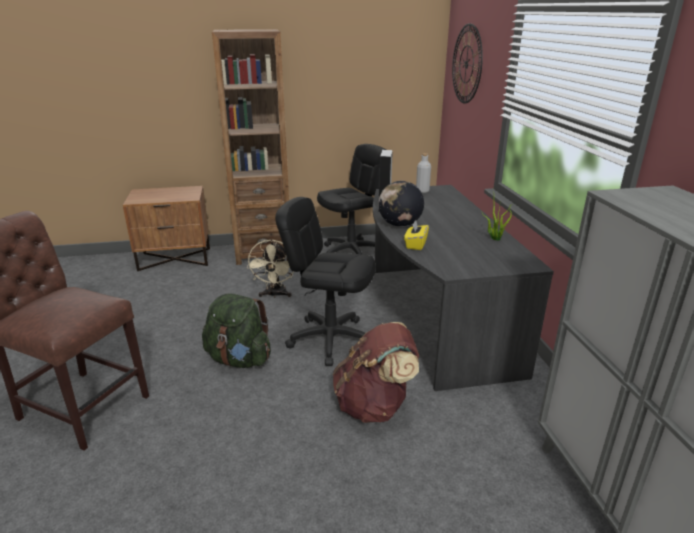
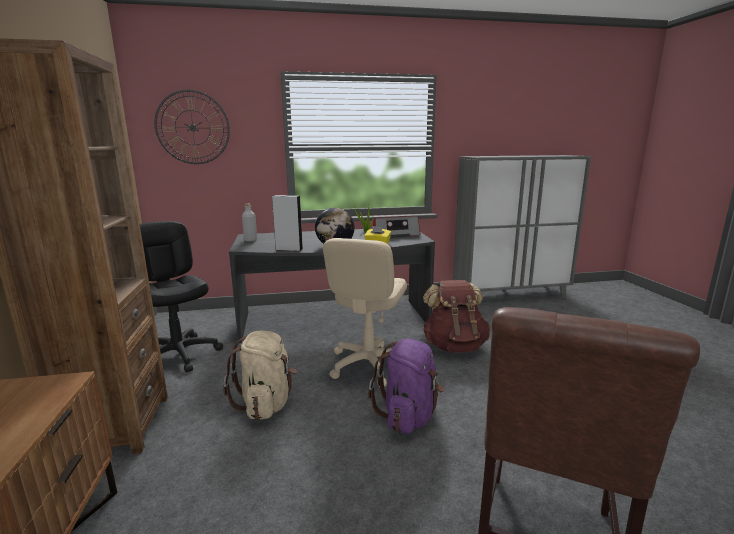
camera: 90 degrees left, 10 degrees down
green backpack [202,293,271,368] -> purple backpack [368,339,444,434]
beige fan [247,239,294,298] -> beige backpack [223,331,297,420]
black office chair [275,197,376,366] -> beige office chair [323,238,407,387]
none -> radio [373,216,421,238]

